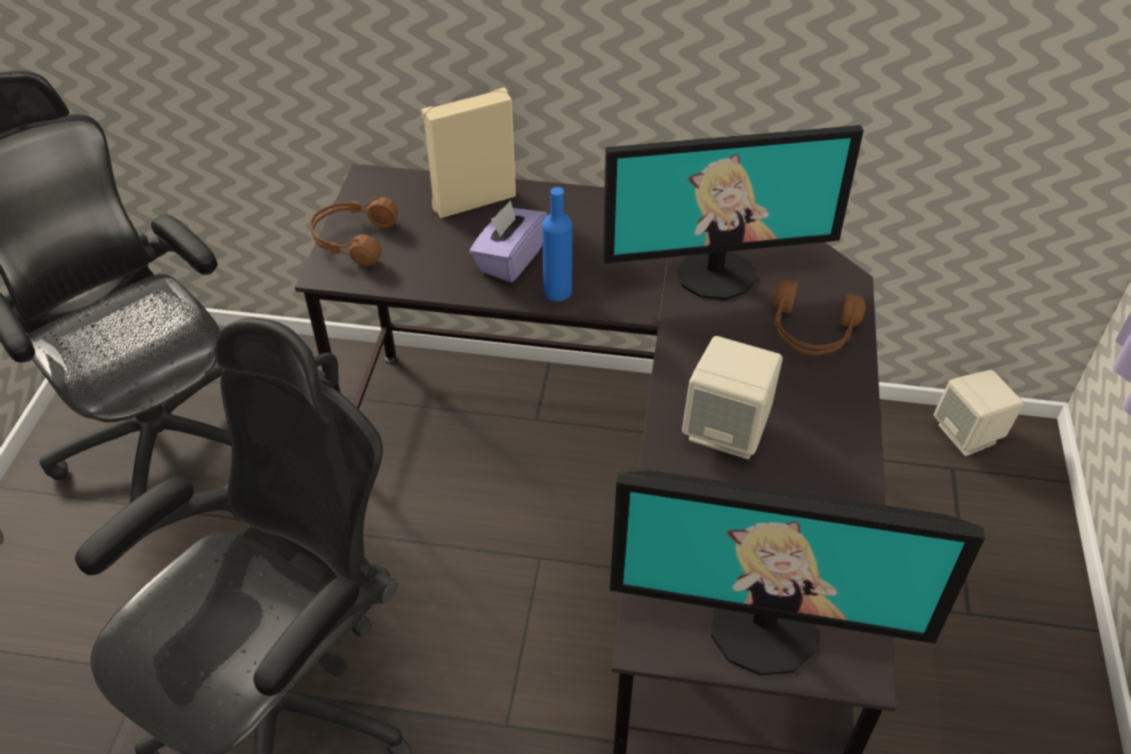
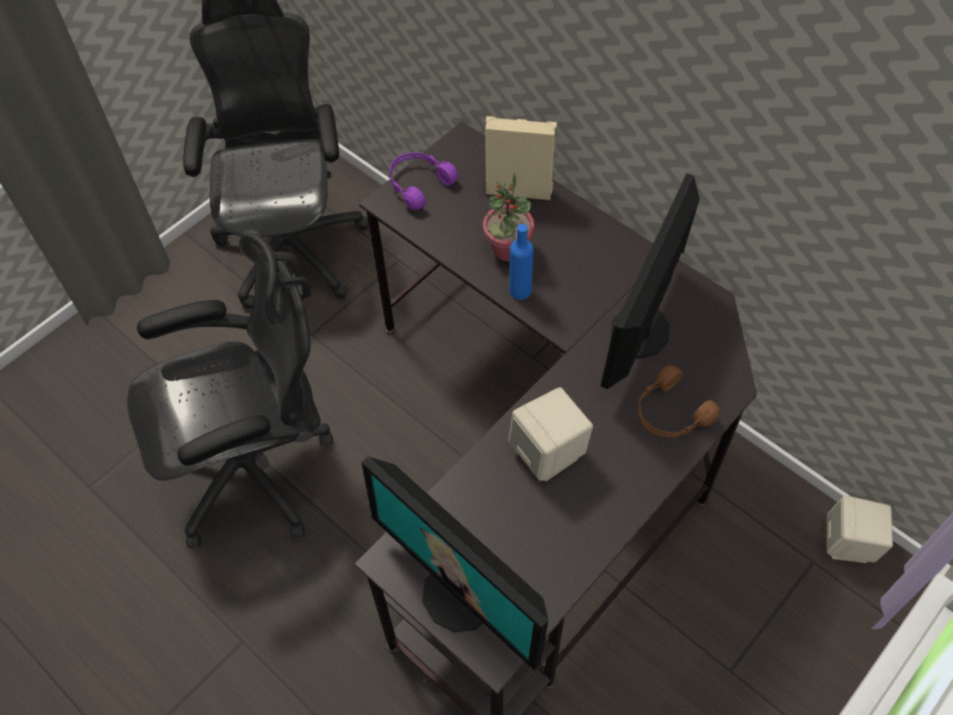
camera: 35 degrees right, 10 degrees up
brown headphones [310,197,398,266] -> purple headphones [390,152,458,210]
purple tissue box [470,200,548,283] -> potted plant [483,173,534,261]
monitor [603,125,864,300] -> monitor turned 90 degrees clockwise [601,173,700,389]

